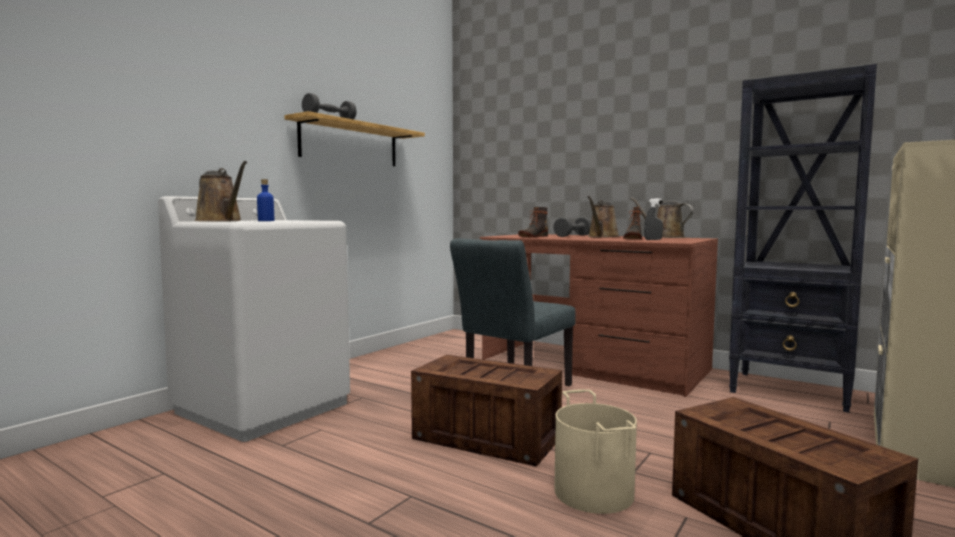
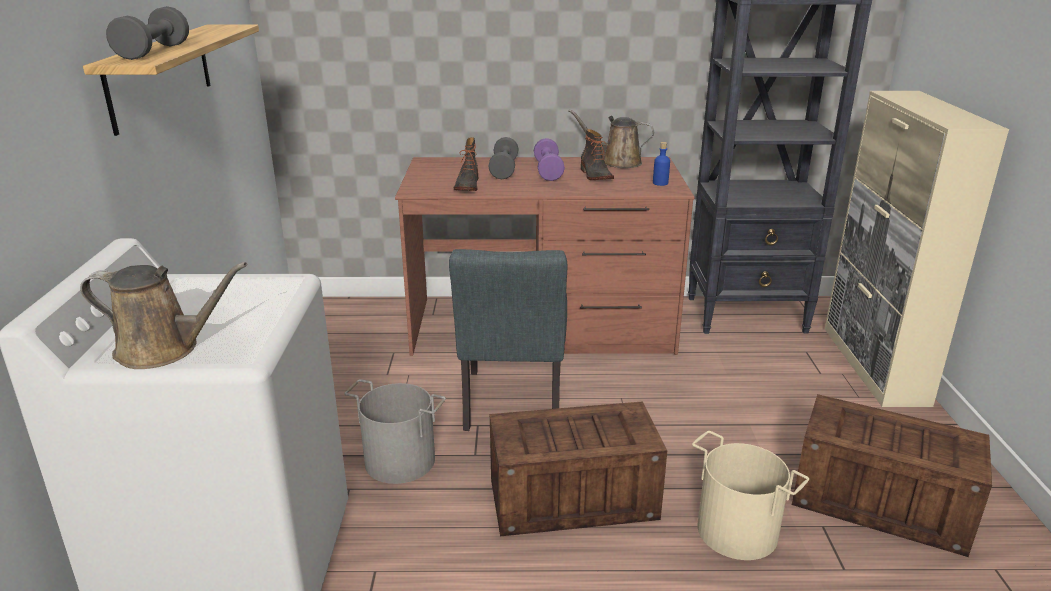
camera: 35 degrees left, 20 degrees up
blue bottle [257,179,274,221] -> blue bottle moved to [653,142,670,186]
brown watering can [588,196,620,238] -> purple dumbbell [534,138,565,181]
grey spray bottle [644,199,663,240] -> none
none -> grey bucket [344,379,446,484]

